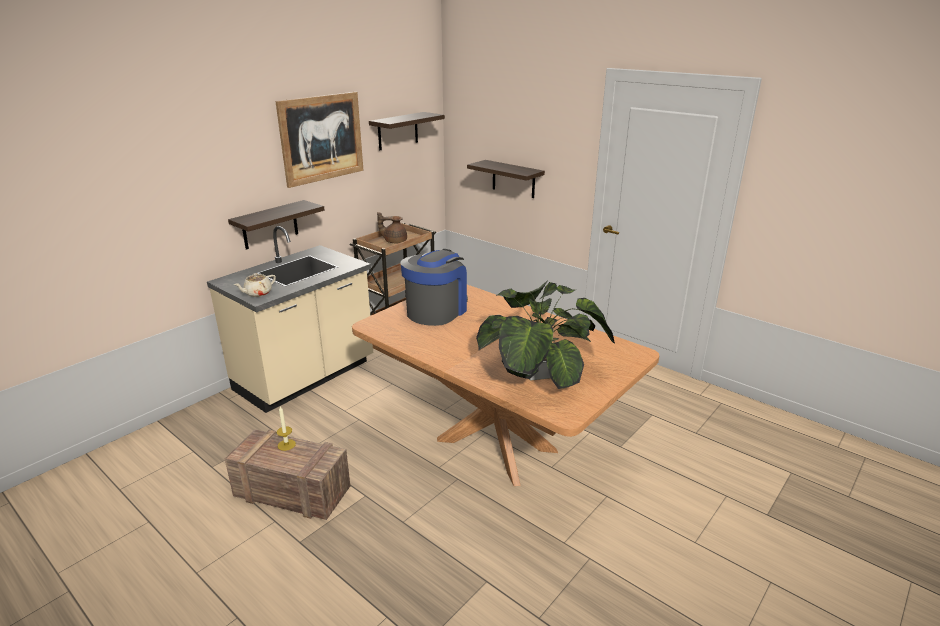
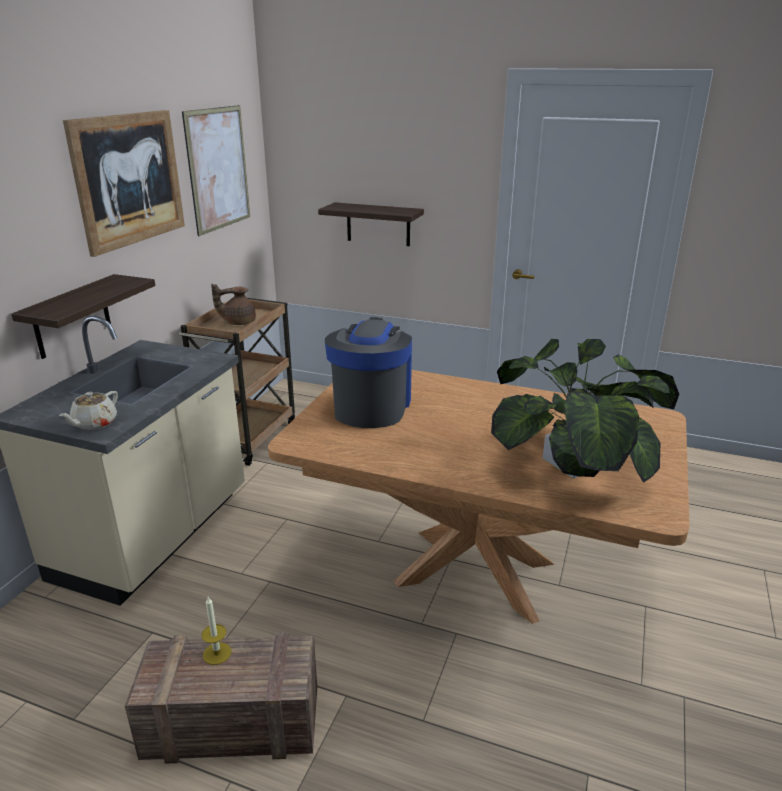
camera: 20 degrees left, 0 degrees up
shelf [369,112,445,150] -> picture [182,105,250,236]

